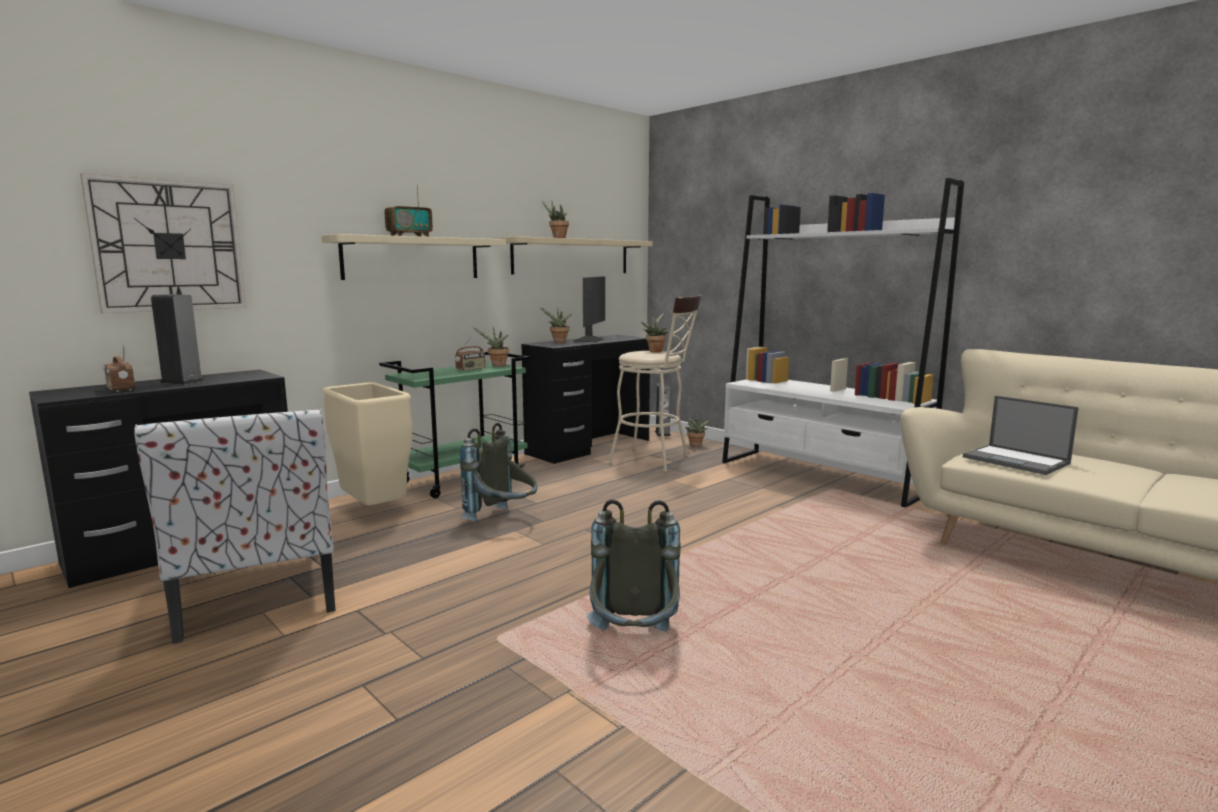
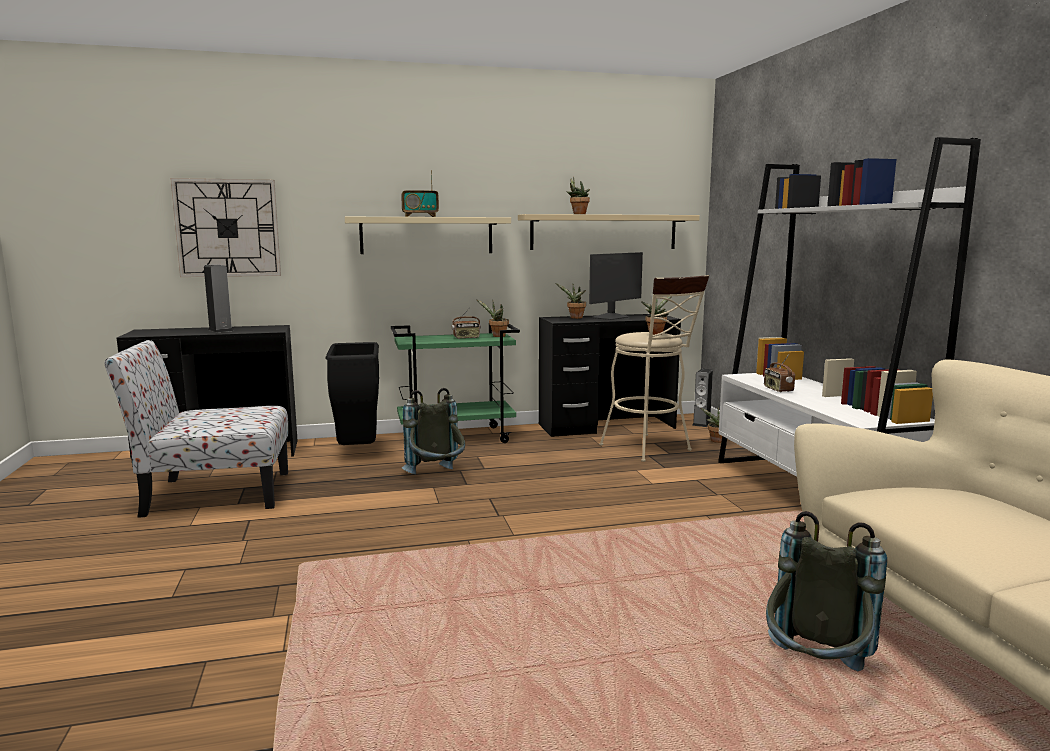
camera: 30 degrees right, 0 degrees up
radio [103,344,135,392] -> radio moved to [764,354,795,392]
chair [134,409,335,644] -> chair turned 75 degrees clockwise [104,340,288,518]
beige trash can [323,382,413,505] -> black trash can [326,342,379,445]
grey backpack [587,499,680,631] -> grey backpack moved to [766,511,887,671]
laptop [963,396,1079,475] -> none

